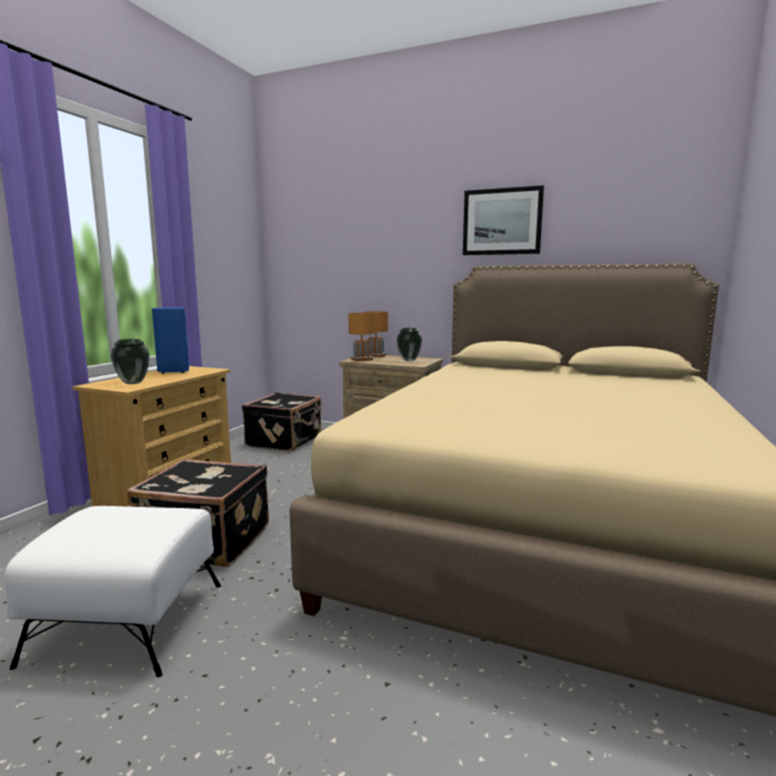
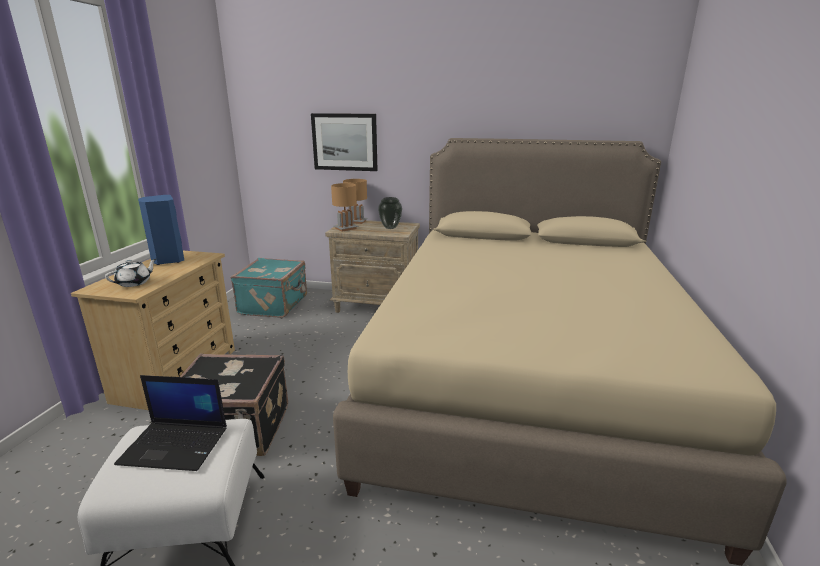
camera: 10 degrees left, 10 degrees up
vase [111,339,150,384] -> white teapot [105,259,156,287]
black suitcase [242,392,321,452] -> turquoise suitcase [230,258,307,318]
picture [463,185,544,255] -> picture moved to [311,113,378,171]
none -> laptop [114,375,227,471]

